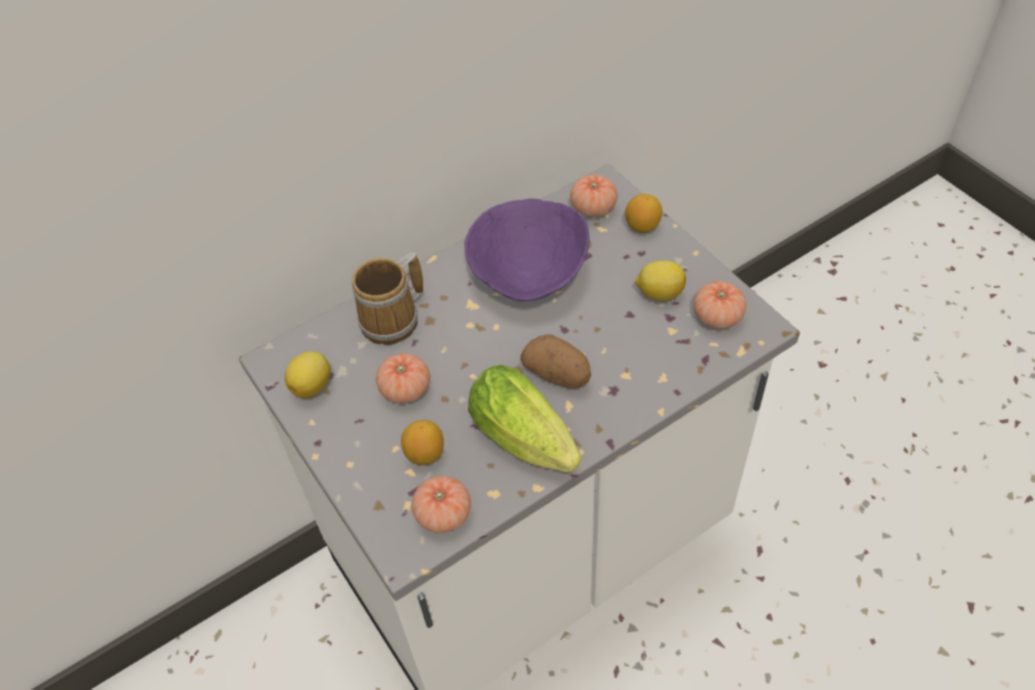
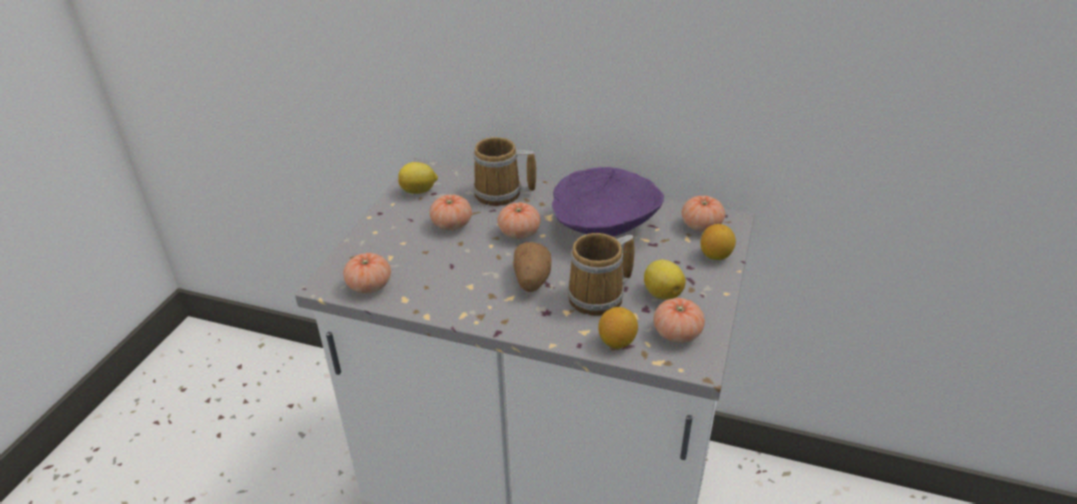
camera: 50 degrees right, 15 degrees down
lemon [401,420,444,465] -> lemon moved to [598,307,638,348]
lettuce [468,365,582,473] -> none
none -> tomato [497,202,541,239]
none -> mug [567,233,634,316]

